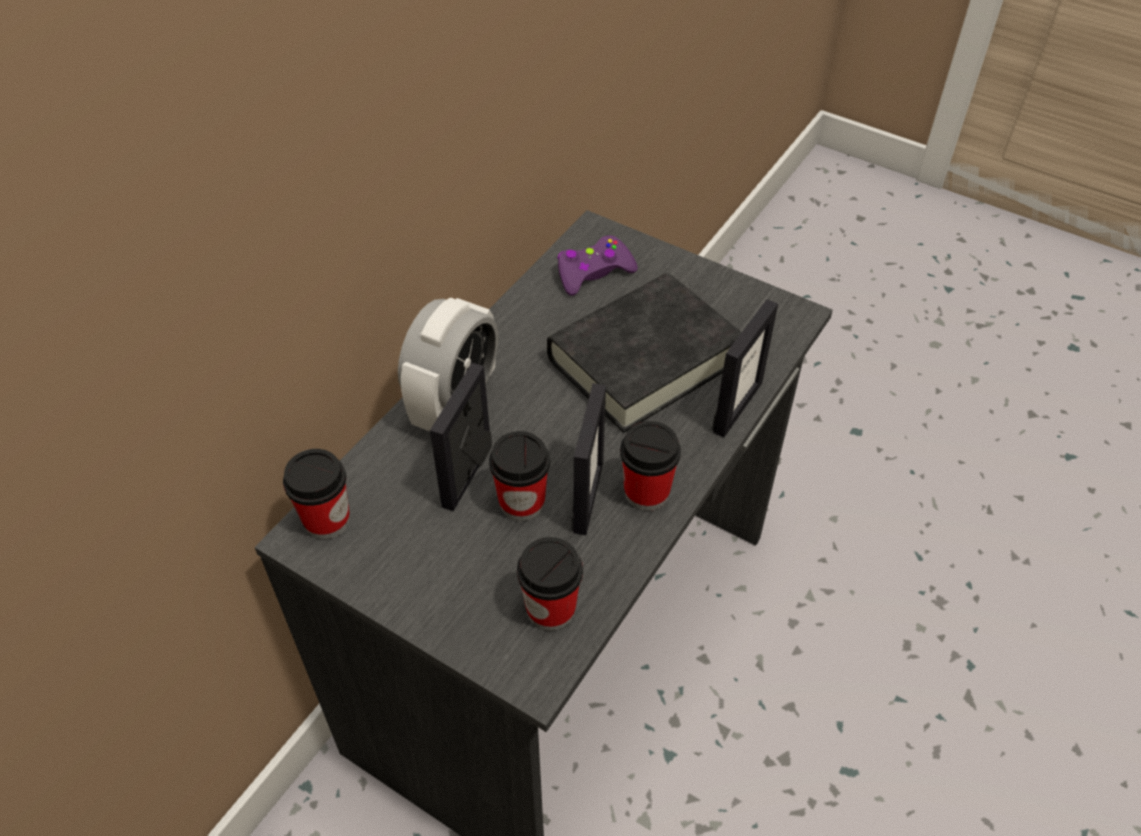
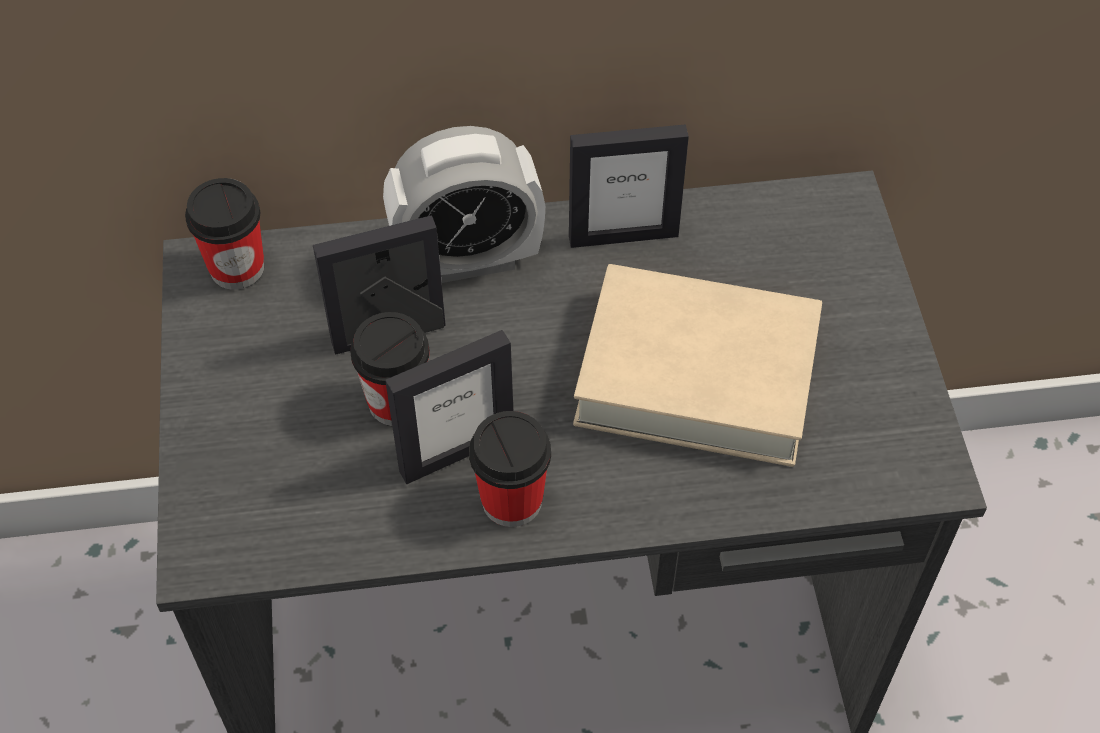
camera: 50 degrees right, 5 degrees up
cup [517,537,583,631] -> none
black book [547,273,742,433] -> beige book [573,264,822,467]
purple game controller [558,235,638,296] -> none
picture frame [712,299,778,438] -> picture frame moved to [569,125,689,248]

